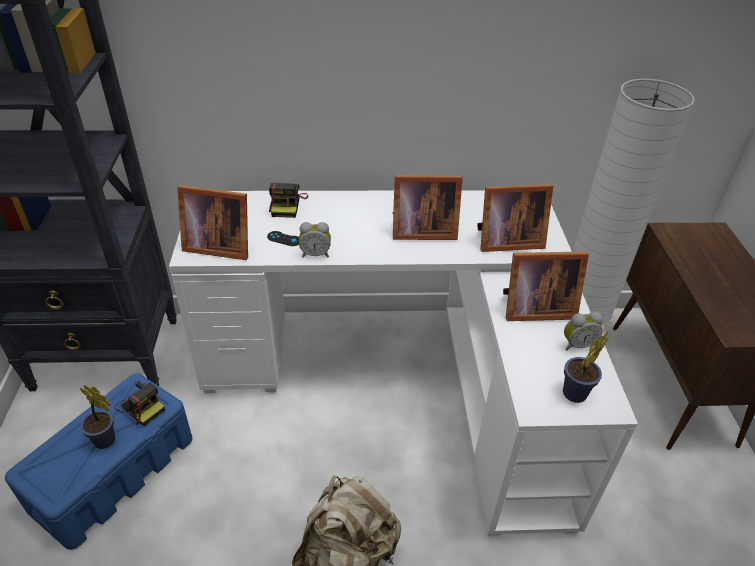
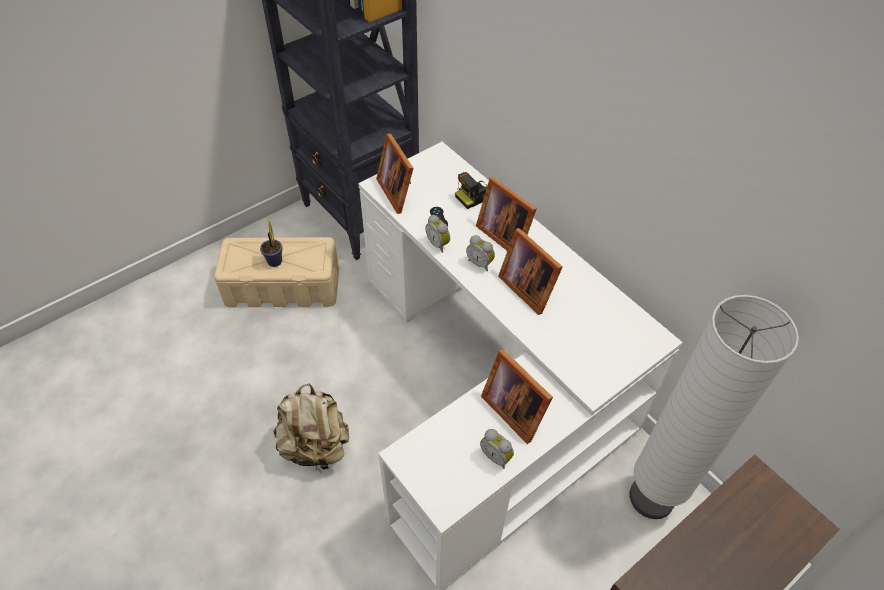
camera: 55 degrees right, 10 degrees up
blue storage box [5,373,192,550] -> beige storage box [214,237,339,307]
camera [114,381,165,426] -> none
picture frame [477,184,553,252] -> picture frame moved to [476,177,537,251]
potted plant [563,331,609,403] -> none
none -> alarm clock [466,235,495,271]

